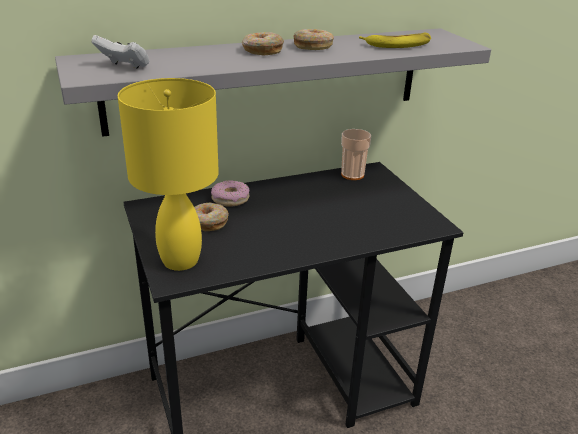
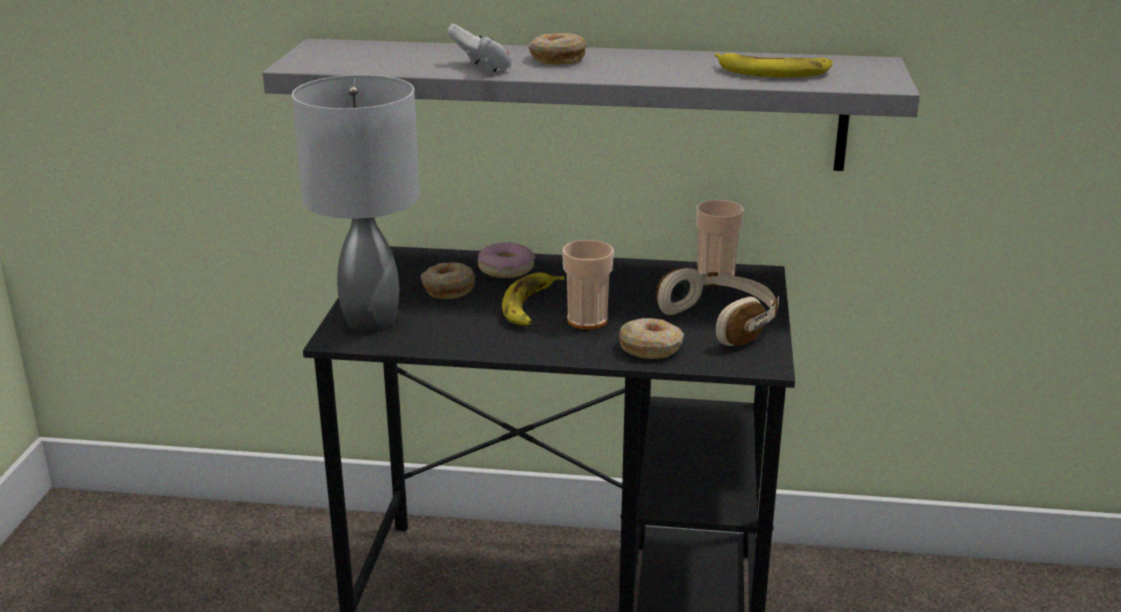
camera: 30 degrees right, 5 degrees down
white game controller [92,35,149,69] -> white game controller moved to [447,24,512,72]
yellow table lamp [118,78,219,271] -> grey table lamp [292,75,420,332]
donut [293,29,334,50] -> donut moved to [619,318,684,359]
none -> banana [502,273,564,325]
none -> cup [562,240,614,330]
none -> beige headphones [656,268,779,346]

